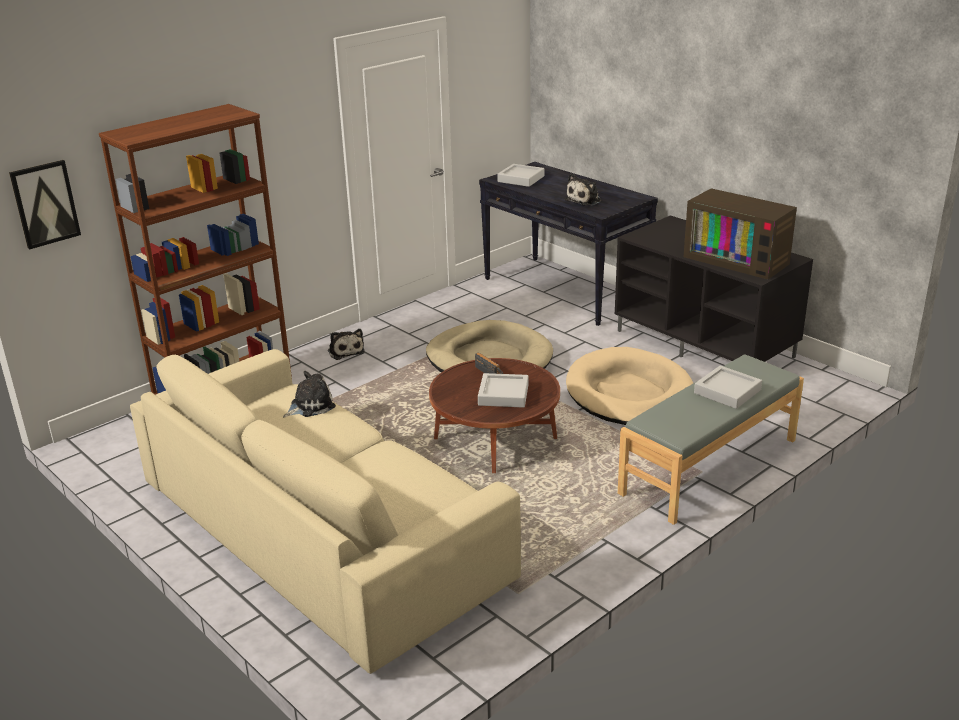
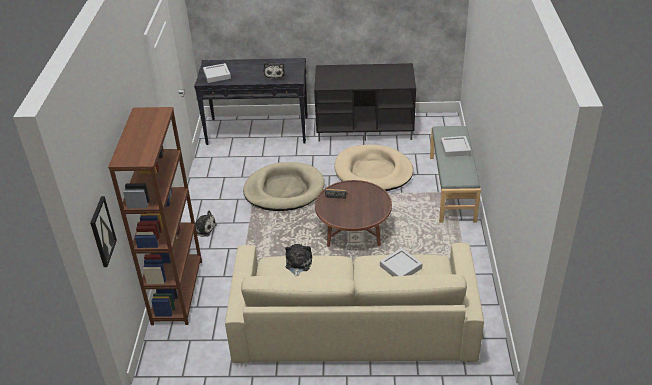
camera: 45 degrees left, 10 degrees up
grey tray [478,373,529,408] -> grey tray moved to [380,248,423,276]
television [684,188,797,280] -> none

